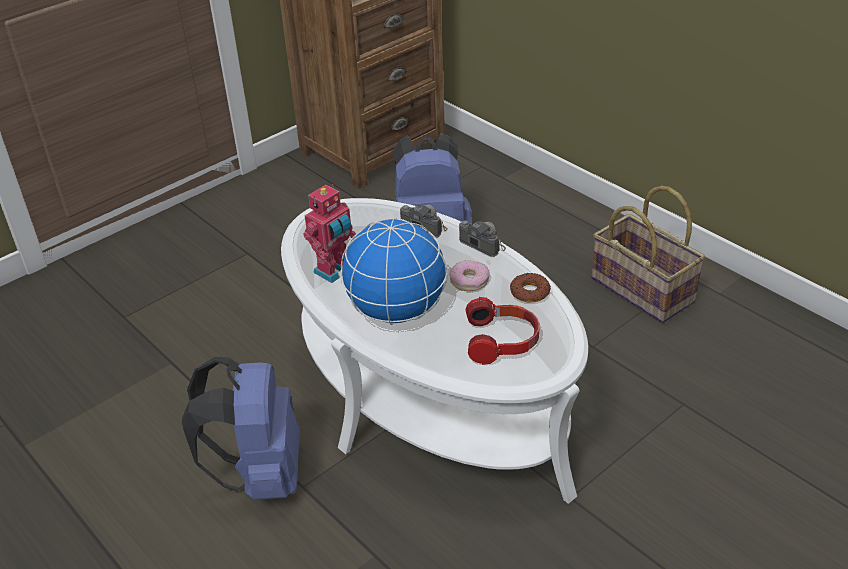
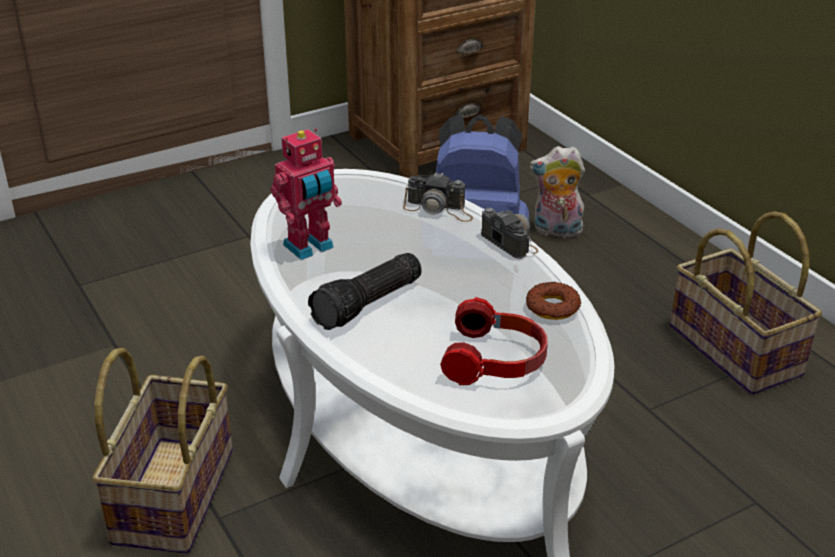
camera: 10 degrees right, 5 degrees down
blue backpack [181,357,300,500] -> basket [92,348,233,554]
globe [340,218,448,325] -> flashlight [308,253,422,330]
camera [400,204,448,238] -> camera turned 150 degrees clockwise [403,172,473,222]
donut [449,260,490,291] -> none
none -> plush toy [529,146,585,238]

